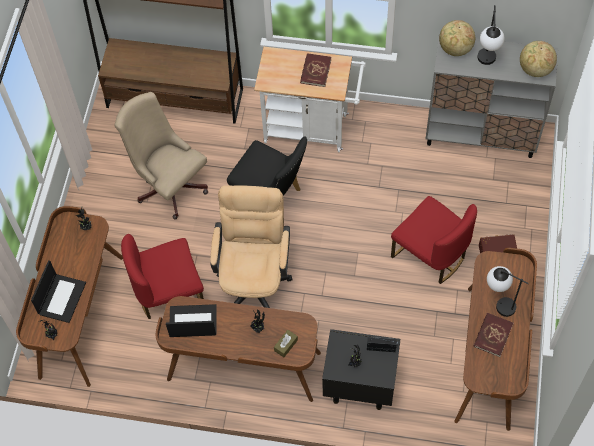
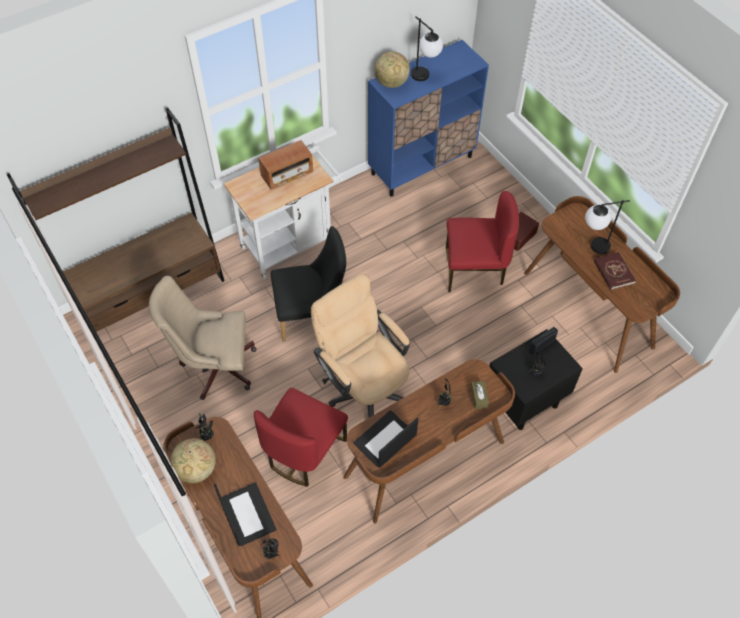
camera: 45 degrees left, 5 degrees down
red book [300,53,331,87] -> radio [258,140,313,190]
grey cabinet [425,34,558,158] -> blue cabinet [368,40,489,197]
globe [520,41,557,77] -> globe moved to [170,438,216,483]

